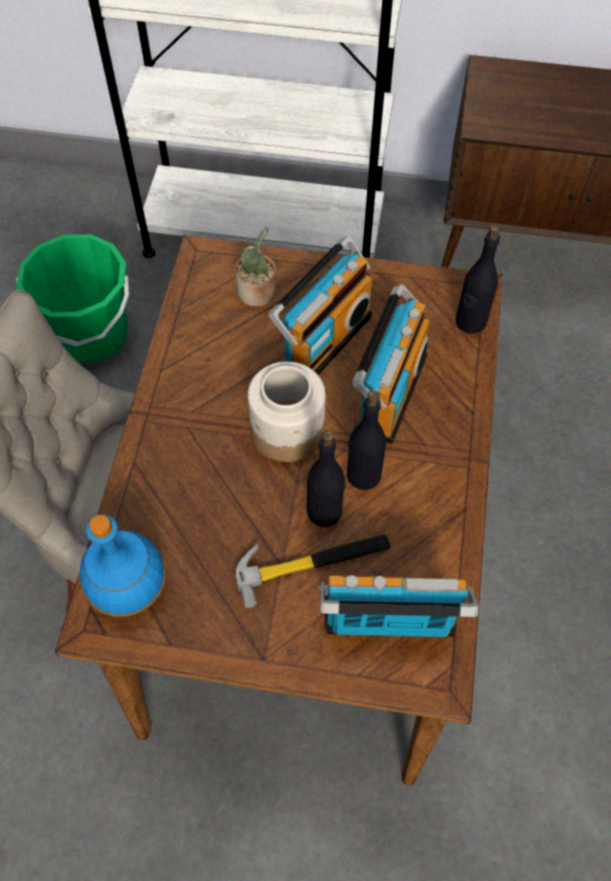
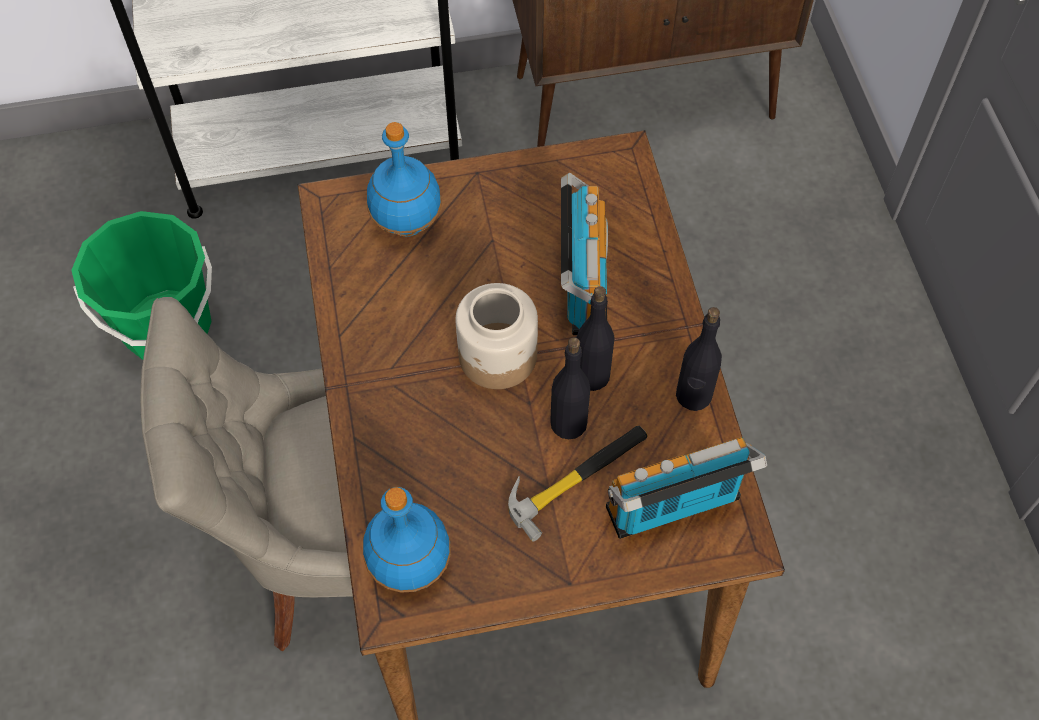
camera: 20 degrees left, 0 degrees up
potted plant [235,227,276,307] -> blue bottle [367,122,442,237]
radio [269,236,372,375] -> none
black bottle [456,224,500,334] -> black bottle moved to [676,307,722,411]

